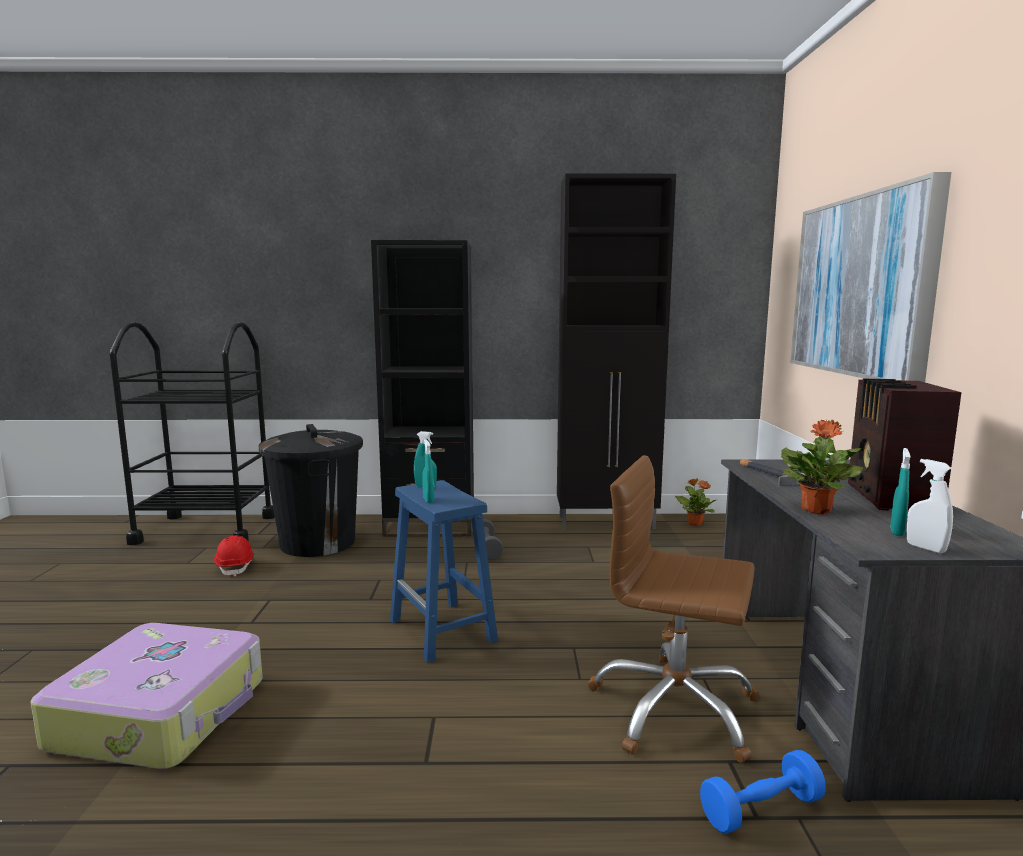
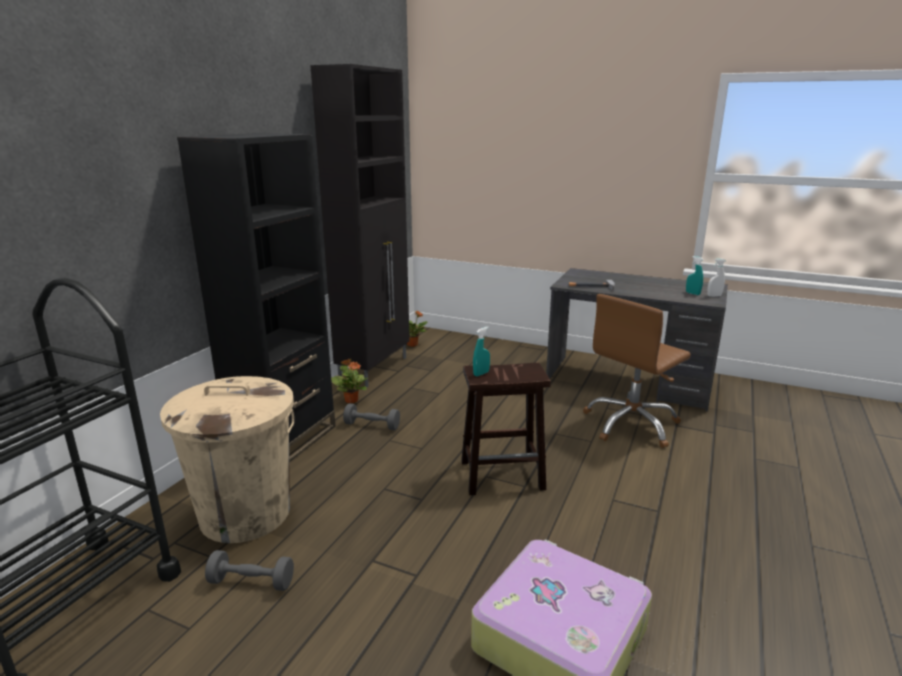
camera: 65 degrees left, 10 degrees up
red hard hat [214,536,254,576] -> grey dumbbell [205,550,294,591]
black trash can [259,424,363,557] -> beige trash can [160,376,294,543]
blue stool [390,480,498,663] -> brown stool [461,362,551,495]
turquoise spray bottle [422,439,434,503] -> none
blue dumbbell [700,750,826,834] -> none
potted plant [781,420,863,514] -> potted plant moved to [331,359,368,403]
picture [790,172,951,382] -> none
radio [848,379,961,510] -> none

